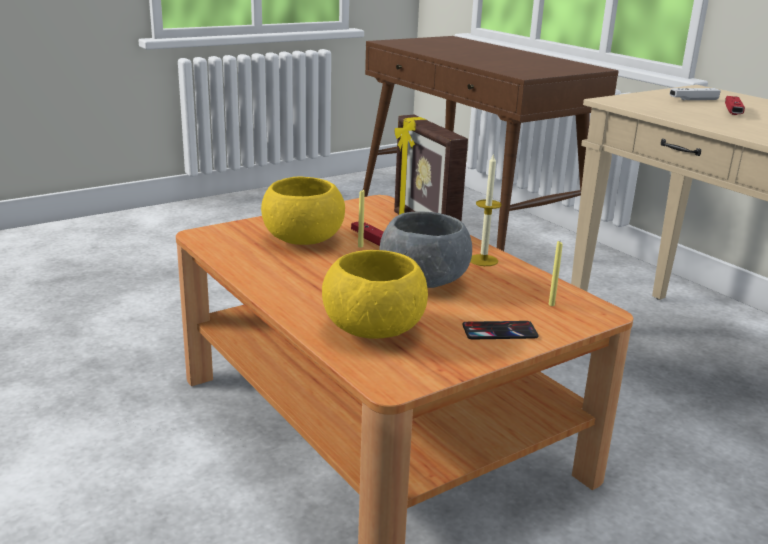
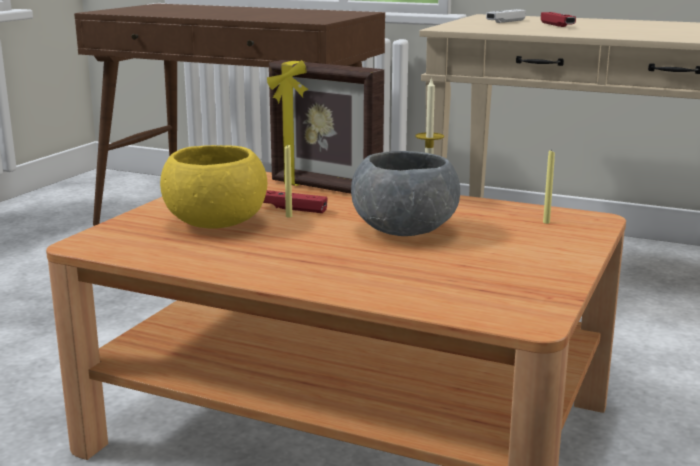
camera: 30 degrees left, 5 degrees down
yellow bowl [322,250,428,339] -> none
phone [462,321,538,340] -> none

